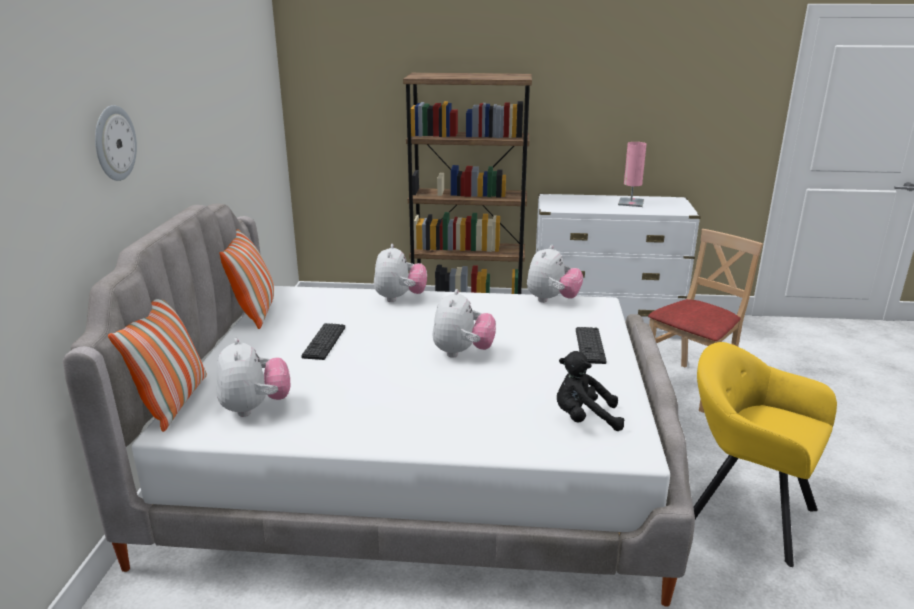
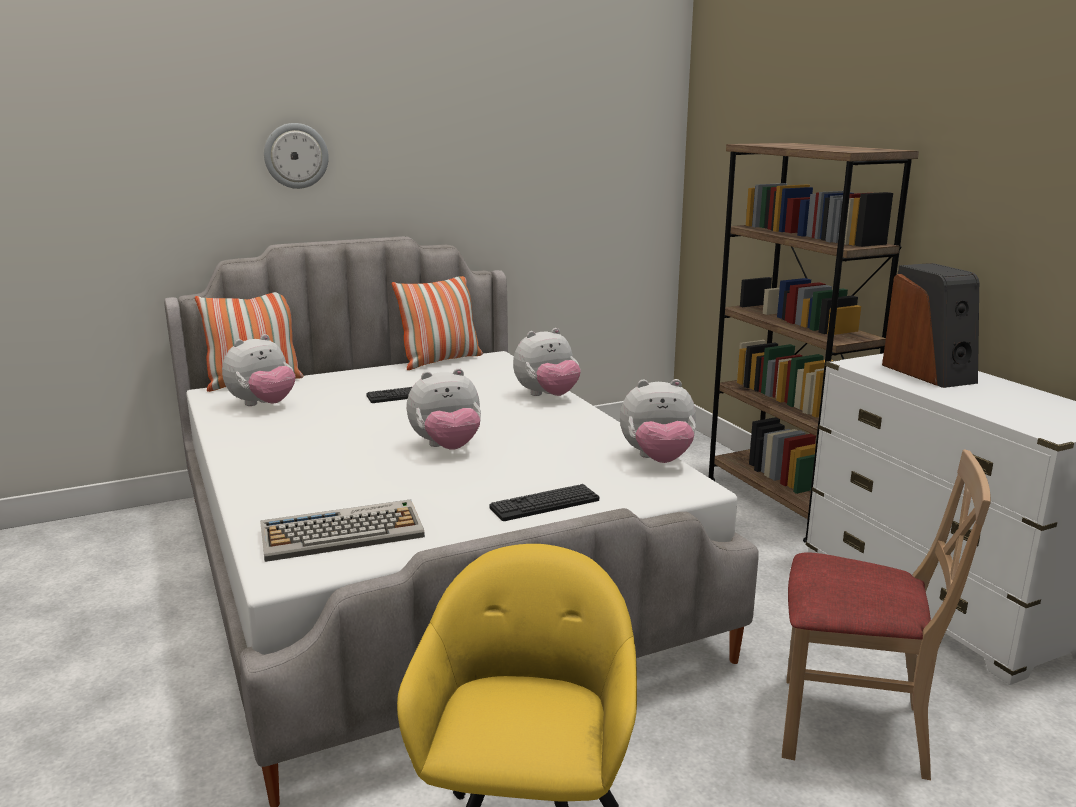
camera: 60 degrees right, 5 degrees down
black plush toy [557,351,624,431] -> keyboard [260,499,425,562]
pink table lamp [618,142,647,207] -> none
none -> speaker [882,263,980,388]

